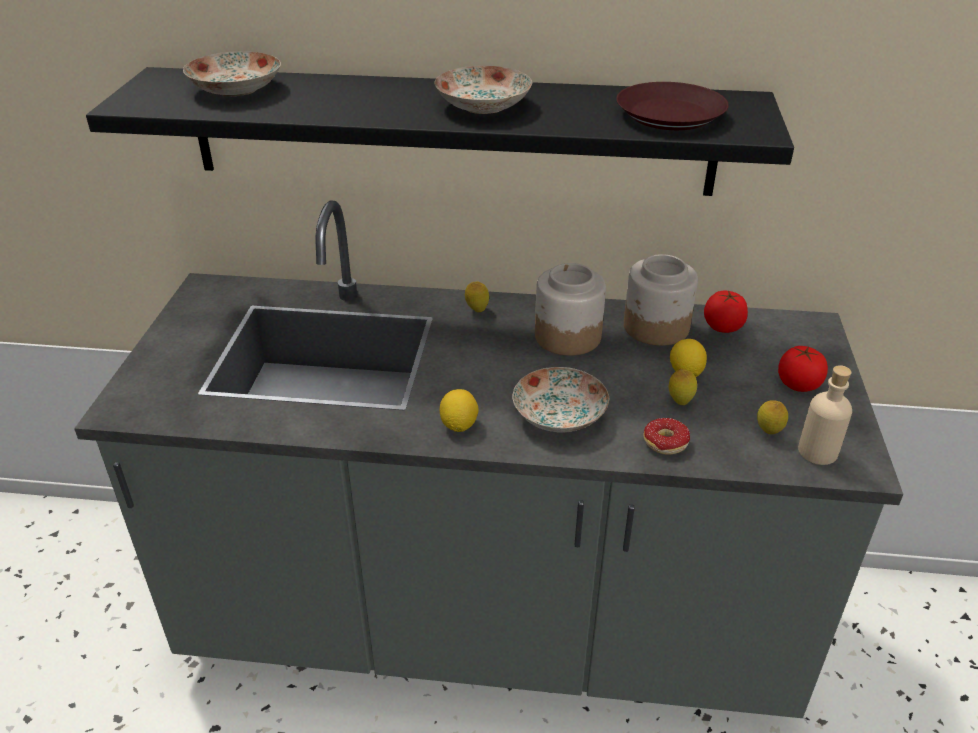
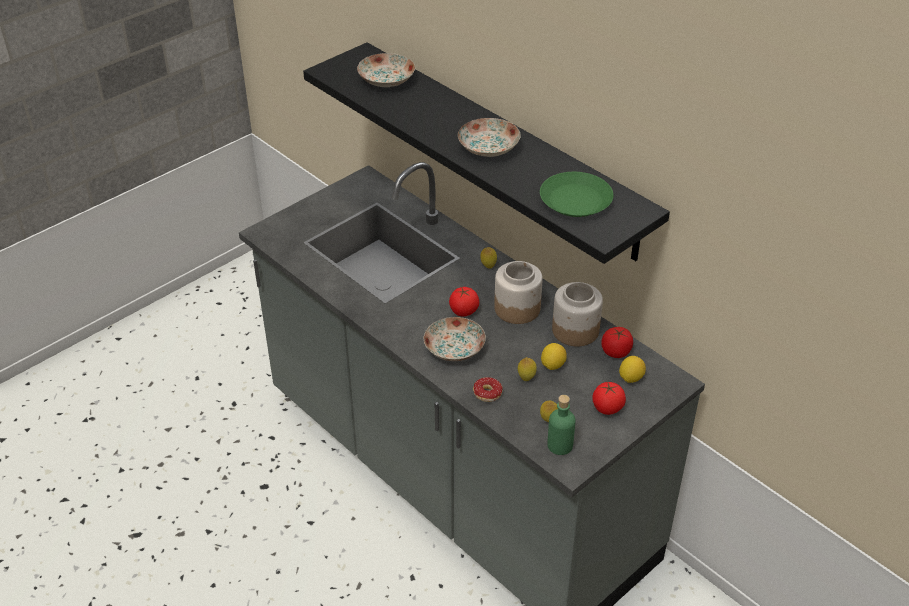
camera: 40 degrees right, 5 degrees up
lemon [440,389,478,432] -> lemon moved to [619,356,646,383]
brown plate [616,82,729,130] -> green plate [540,172,614,217]
beige bottle [798,365,852,465] -> green bottle [547,395,575,455]
none -> tomato [449,287,479,317]

